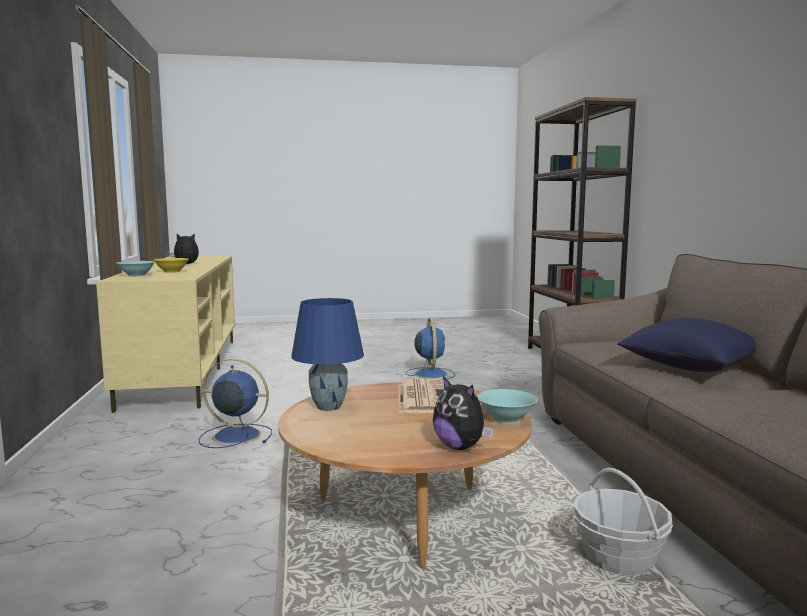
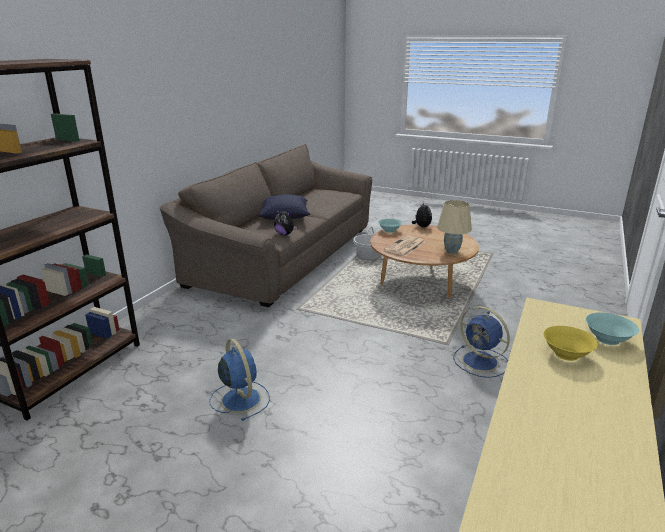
camera: 145 degrees left, 15 degrees up
plush toy [170,233,199,264] -> plush toy moved to [274,209,297,235]
blue table lamp [291,298,364,411] -> beige table lamp [437,200,472,254]
blue fan [405,318,455,380] -> blue fan turned 120 degrees clockwise [210,338,270,421]

